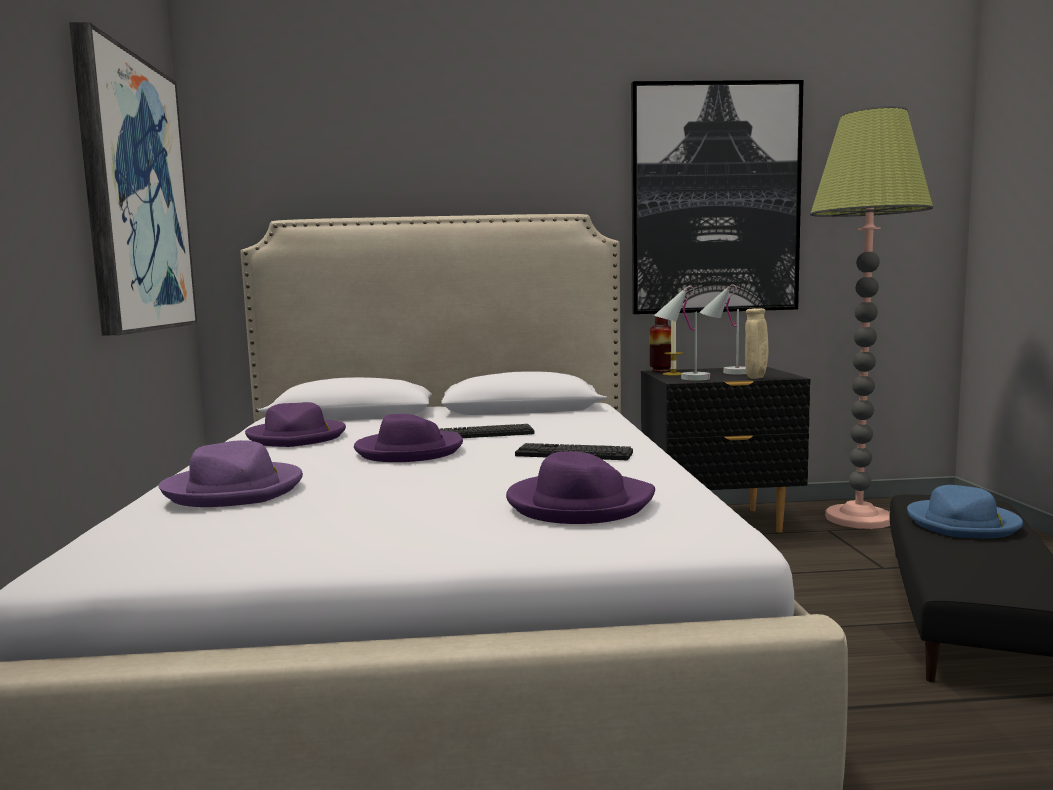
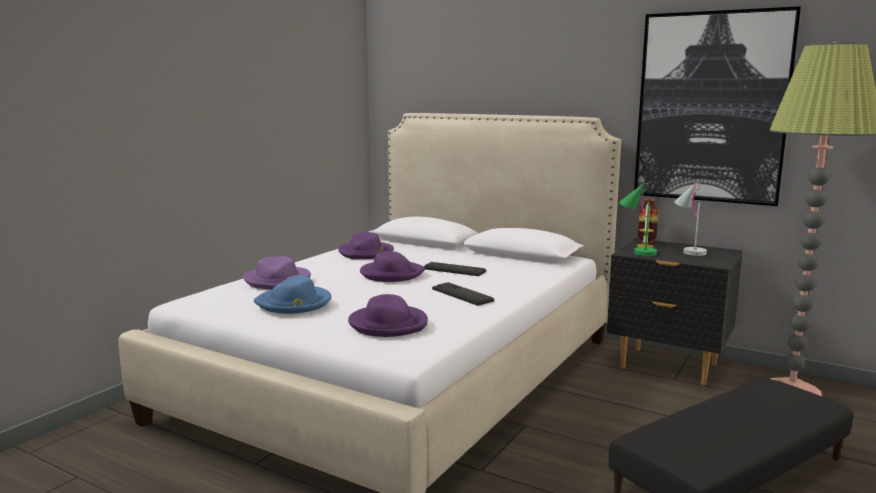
camera: 35 degrees right, 5 degrees up
picture [69,22,197,336] -> none
white table lamp [654,286,710,381] -> green table lamp [619,183,657,256]
beige vase [745,308,768,379] -> none
blue hat [907,485,1023,538] -> blue hat moved to [254,275,331,314]

